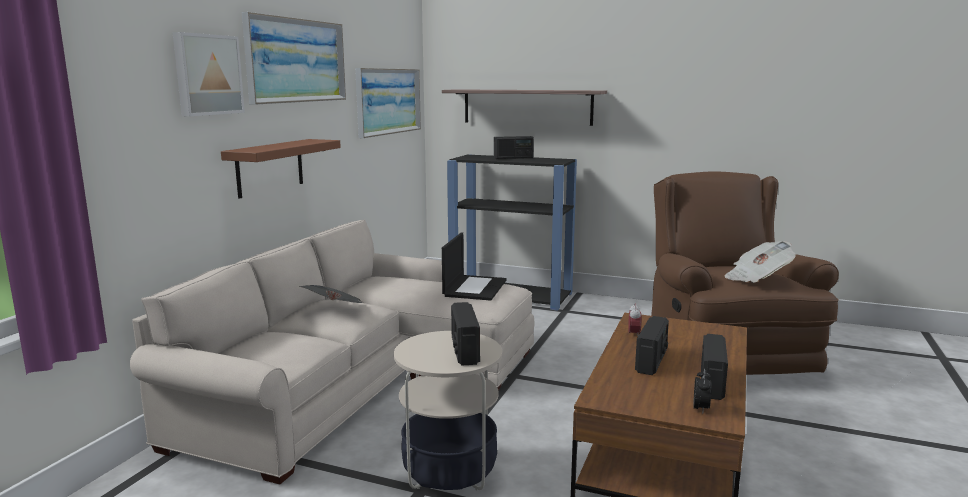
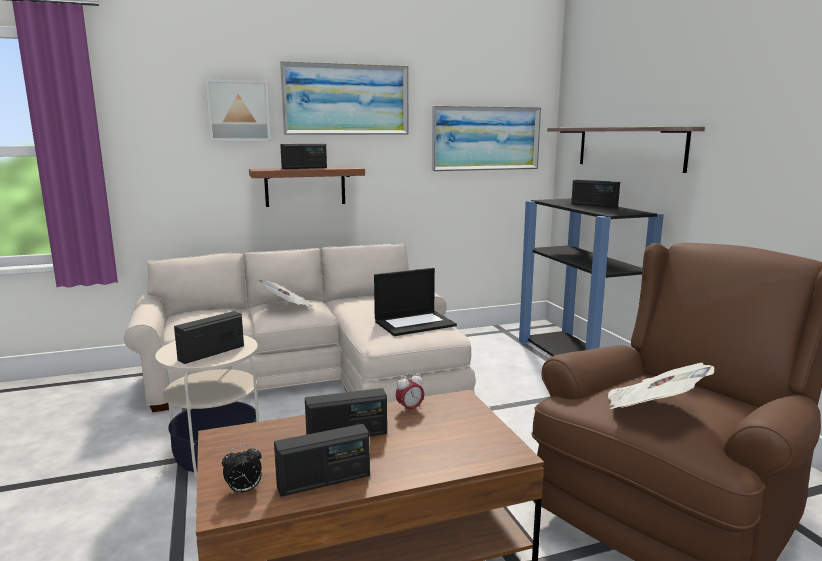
camera: 50 degrees right, 0 degrees up
none -> radio [280,144,327,169]

